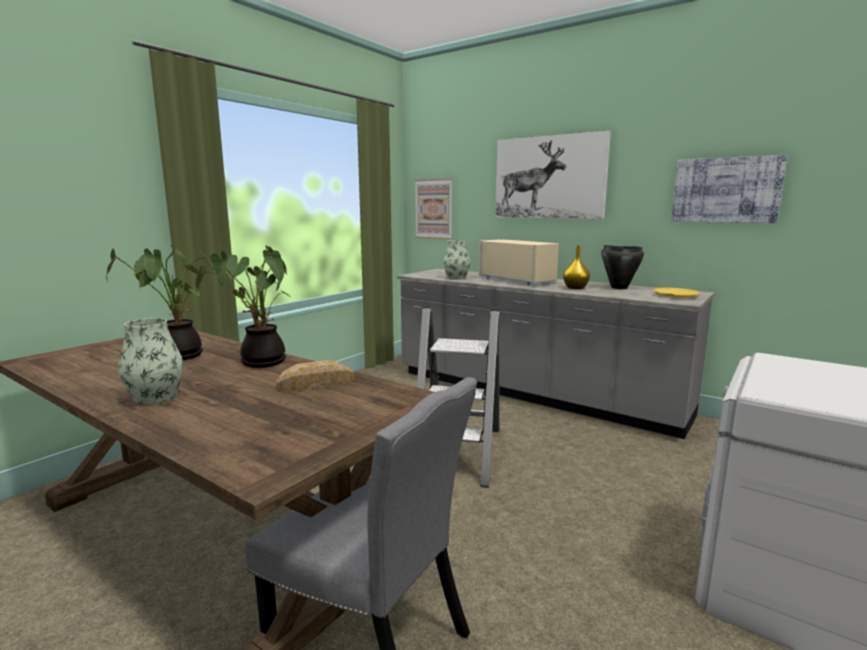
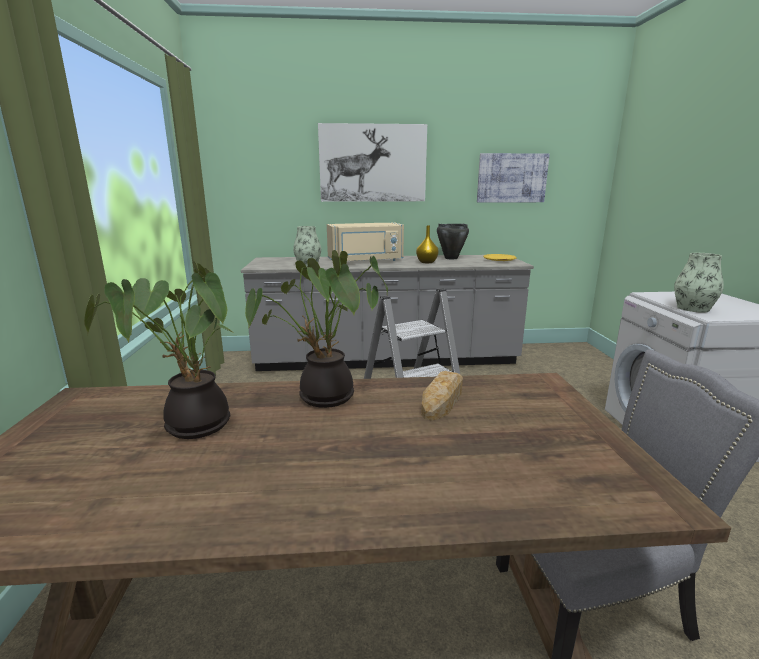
camera: 40 degrees left, 5 degrees up
vase [118,318,183,405] -> vase moved to [674,253,724,313]
picture [415,179,452,239] -> none
beige microwave [479,239,559,285] -> beige microwave turned 150 degrees clockwise [327,222,404,261]

